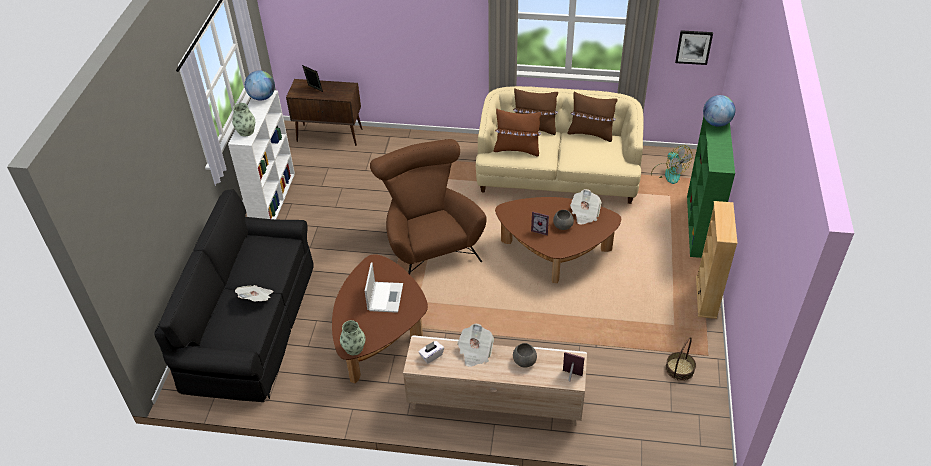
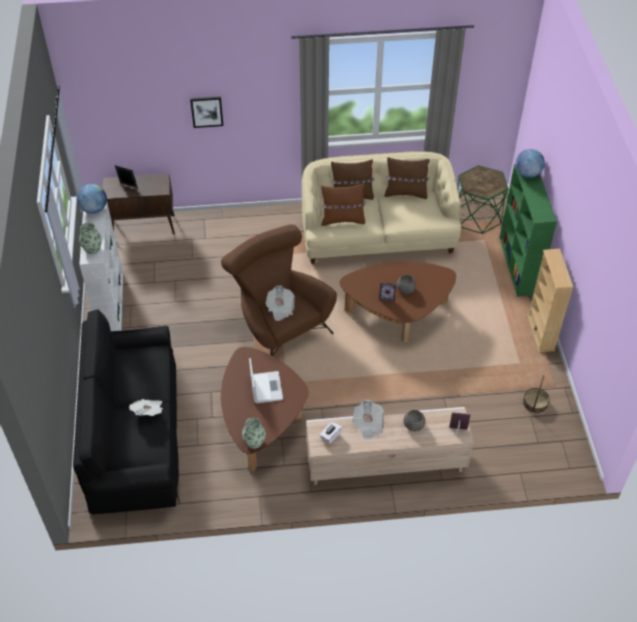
camera: 15 degrees left, 5 degrees up
newspaper [570,189,602,225] -> newspaper moved to [265,286,295,321]
fan [651,145,692,184] -> green side table [457,165,509,234]
picture [675,30,713,65] -> picture moved to [190,96,223,128]

